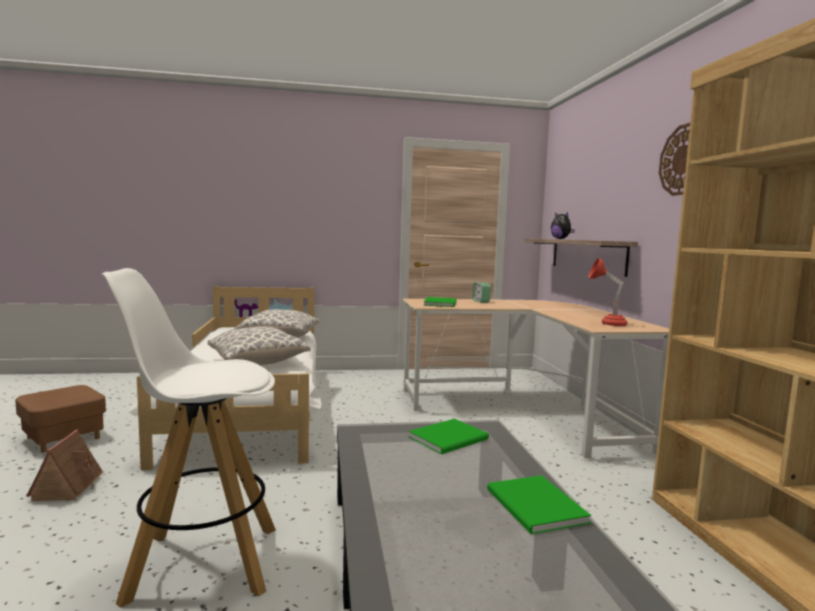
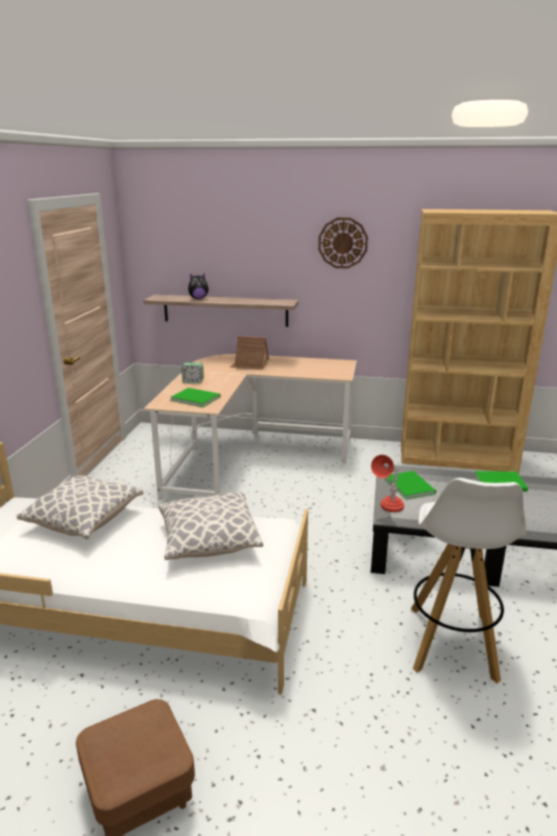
camera: 70 degrees left, 15 degrees up
toy house [26,430,103,501] -> toy house moved to [230,336,269,370]
red table lamp [588,258,627,326] -> red table lamp moved to [371,455,404,512]

